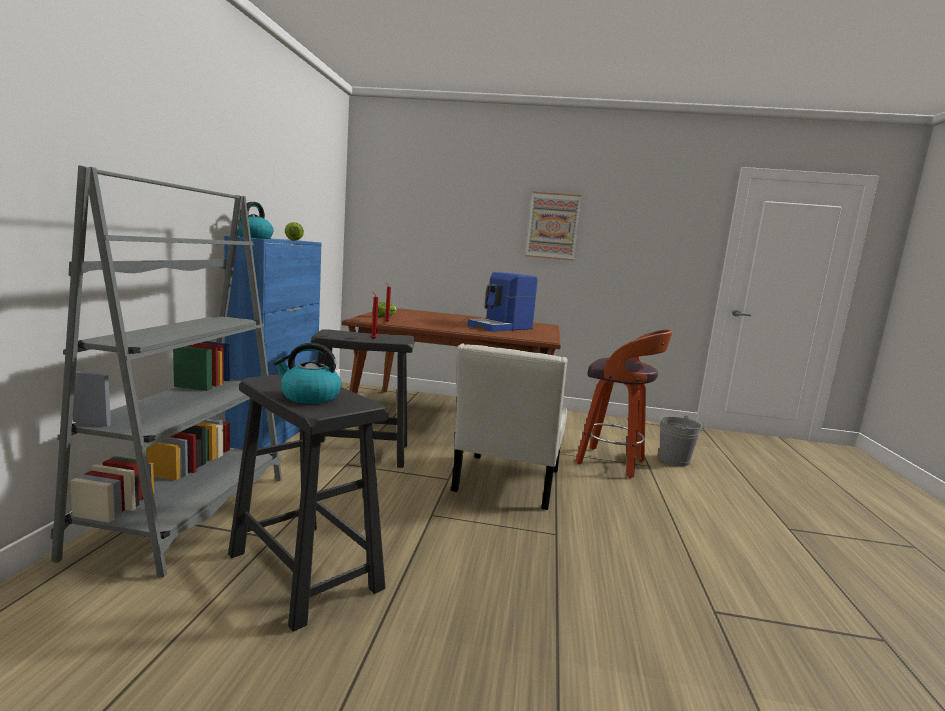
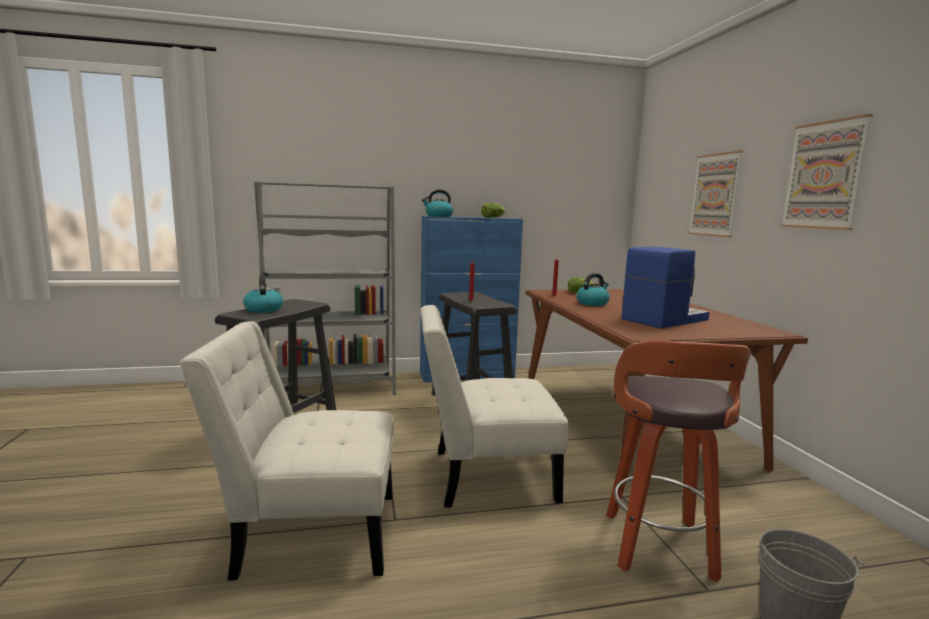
camera: 70 degrees right, 0 degrees up
coffee machine [468,272,538,332] -> coffee machine turned 120 degrees clockwise [621,247,710,328]
none -> white chair [180,321,394,581]
none -> kettle [577,273,610,306]
none -> picture [688,150,743,237]

